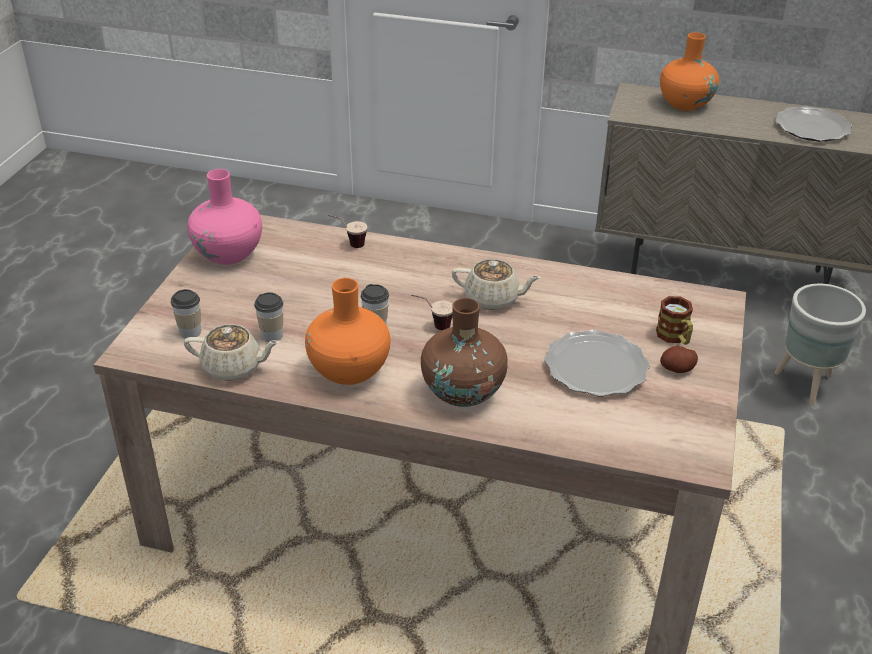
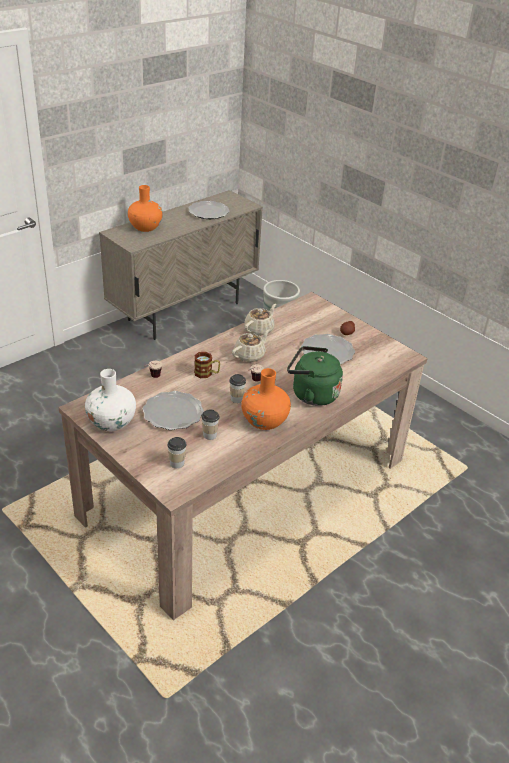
camera: 60 degrees left, 0 degrees up
beige teapot [184,324,279,381] -> beige teapot moved to [244,304,276,336]
pink vase [187,169,262,265] -> white vase [85,369,136,431]
brown vase [421,298,508,407] -> green kettle [287,346,343,406]
mug [656,296,693,345] -> mug moved to [194,352,220,378]
none -> plate [142,391,204,430]

